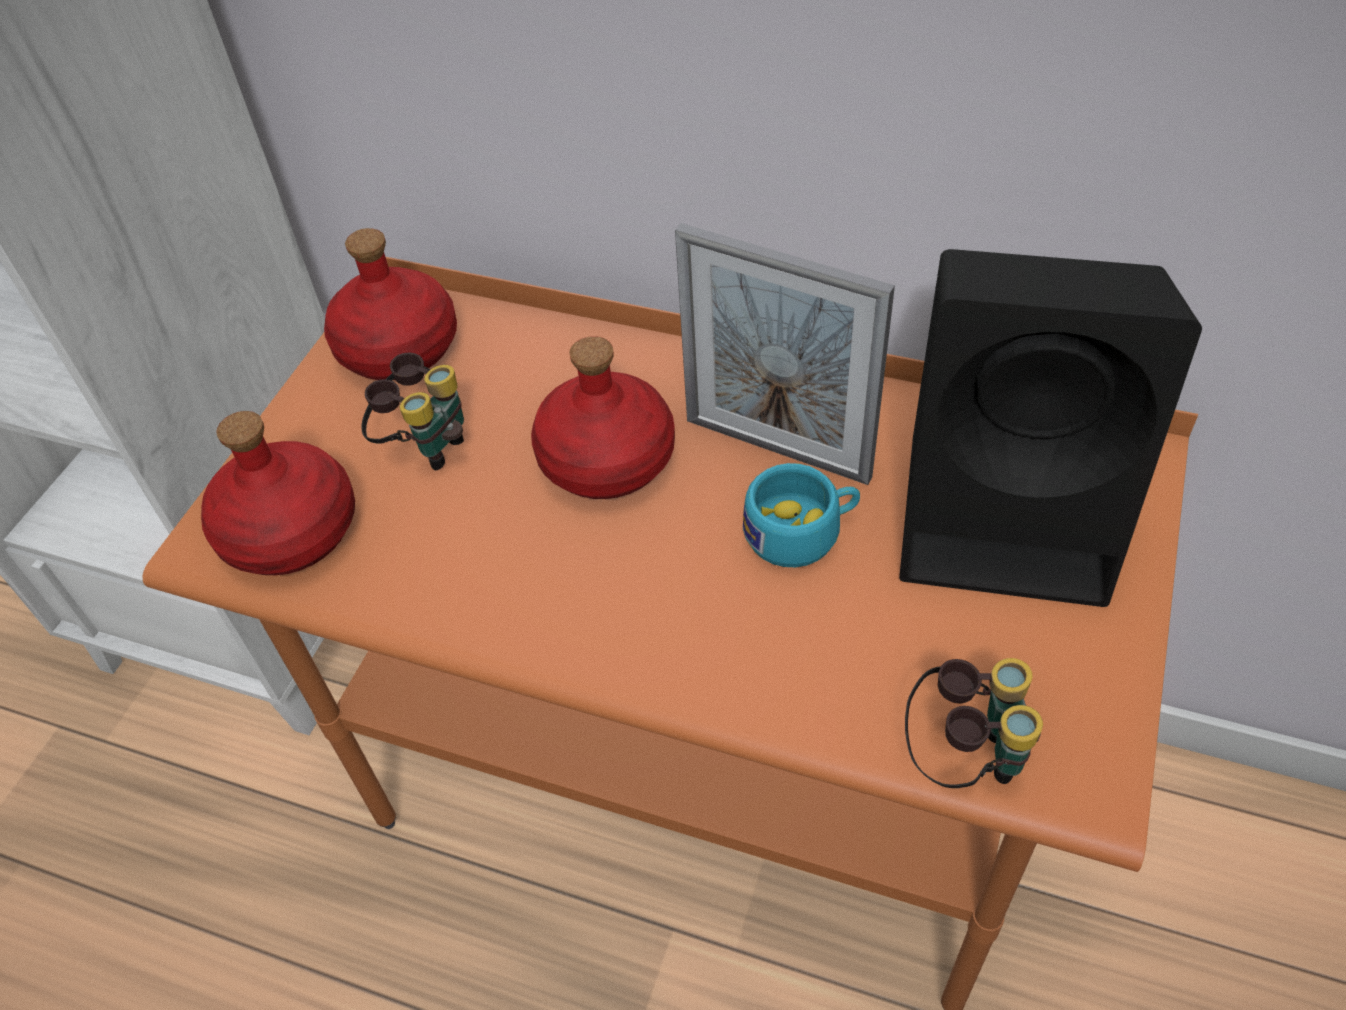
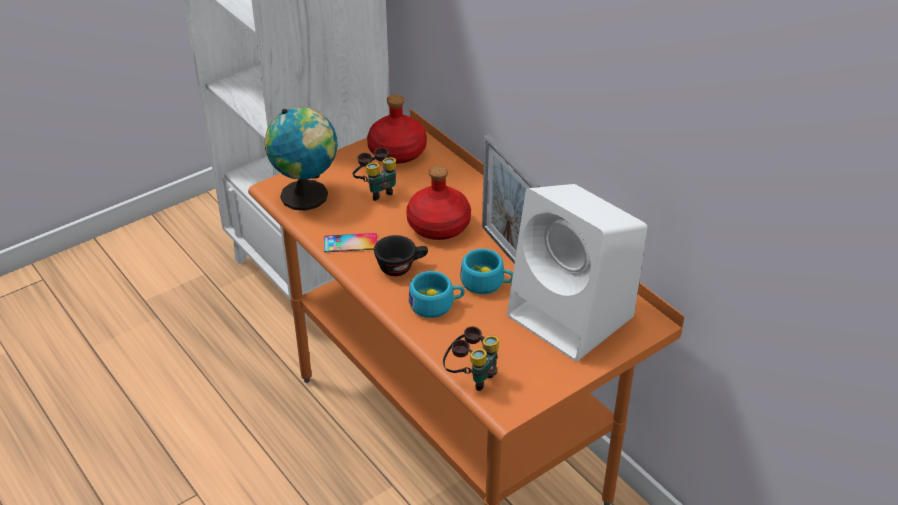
camera: 30 degrees right, 10 degrees down
red bottle [201,411,355,575] -> globe [264,107,338,211]
black speaker [899,249,1202,607] -> white speaker [507,184,648,362]
none -> phone [324,233,377,252]
none -> black cup [374,235,428,276]
none -> turquoise cup [409,271,465,318]

